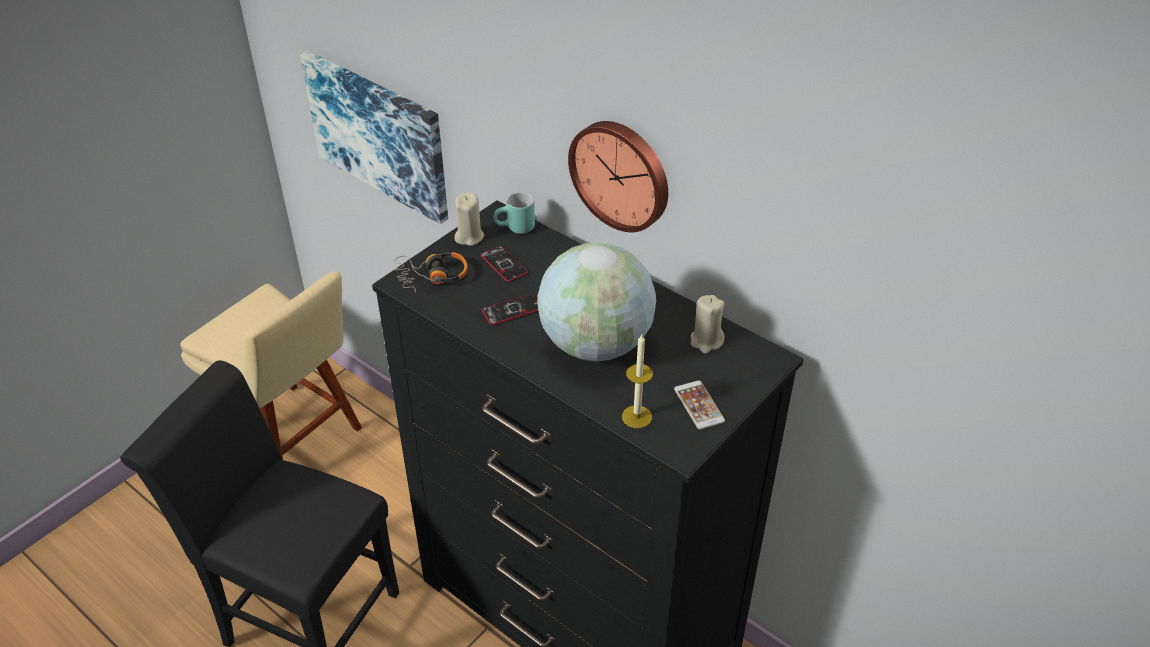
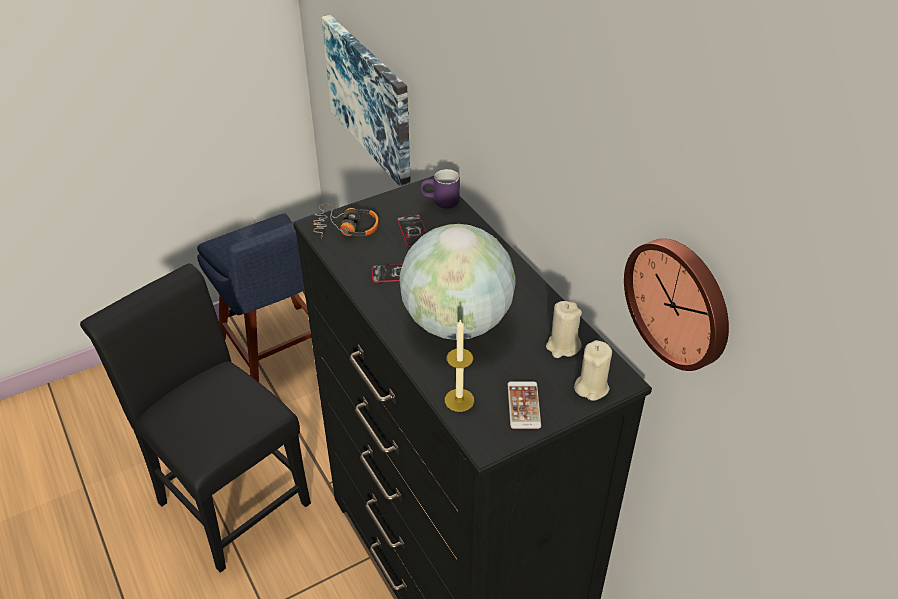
camera: 20 degrees right, 0 degrees up
beige chair [180,271,362,460] -> blue chair [197,212,323,382]
beige candle [454,193,484,246] -> beige candle moved to [574,340,612,401]
turquoise mug [494,192,535,234] -> purple mug [420,169,460,209]
wall clock [568,121,668,232] -> wall clock moved to [624,238,729,371]

